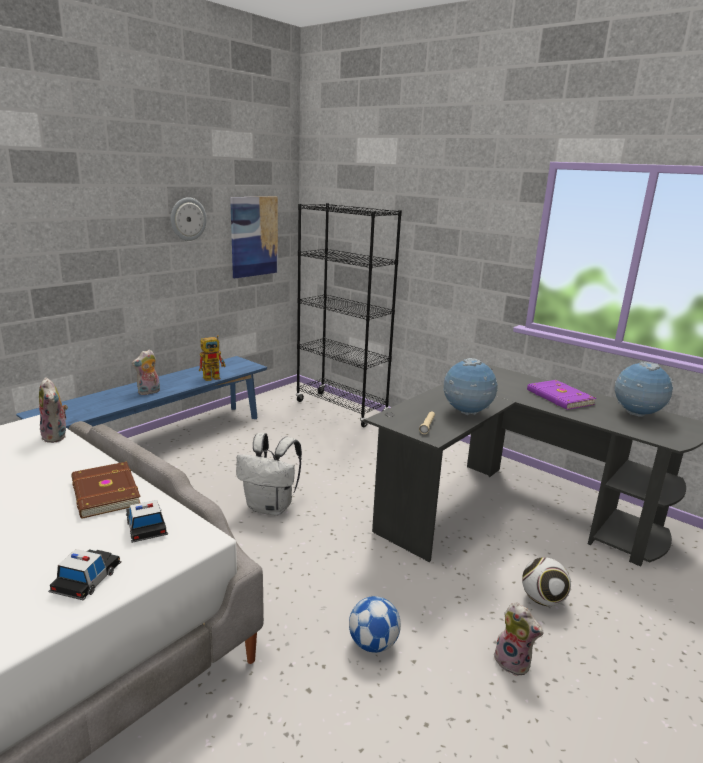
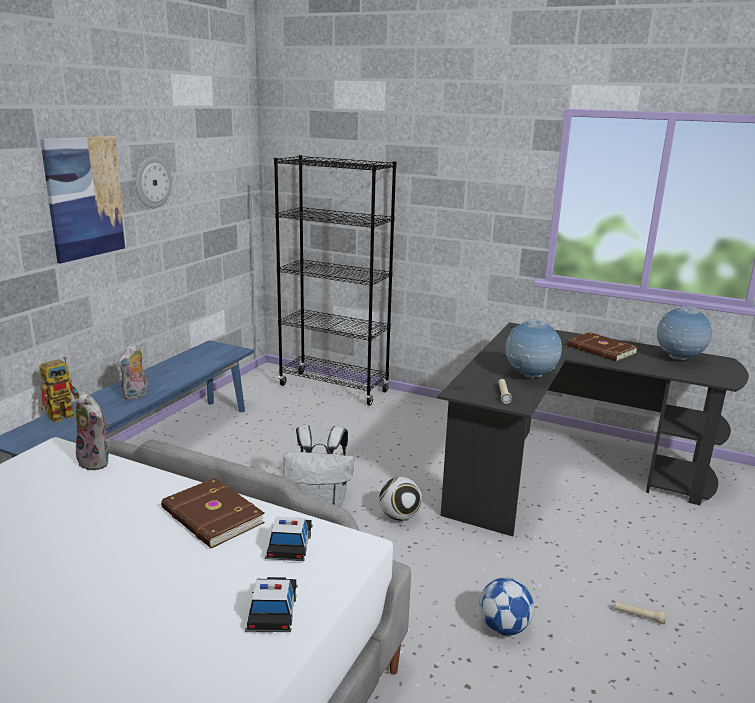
camera: 15 degrees left, 0 degrees up
toy car [126,500,168,543] -> toy car turned 45 degrees clockwise [265,517,313,561]
toy robot [199,335,226,381] -> toy robot moved to [40,357,79,423]
picture [230,197,278,278] -> picture moved to [40,136,127,263]
plush toy [494,602,544,676] -> beige flashlight [615,601,666,624]
football [522,557,571,606] -> football moved to [379,477,422,521]
purple book [527,380,596,410] -> brown book [567,332,638,361]

